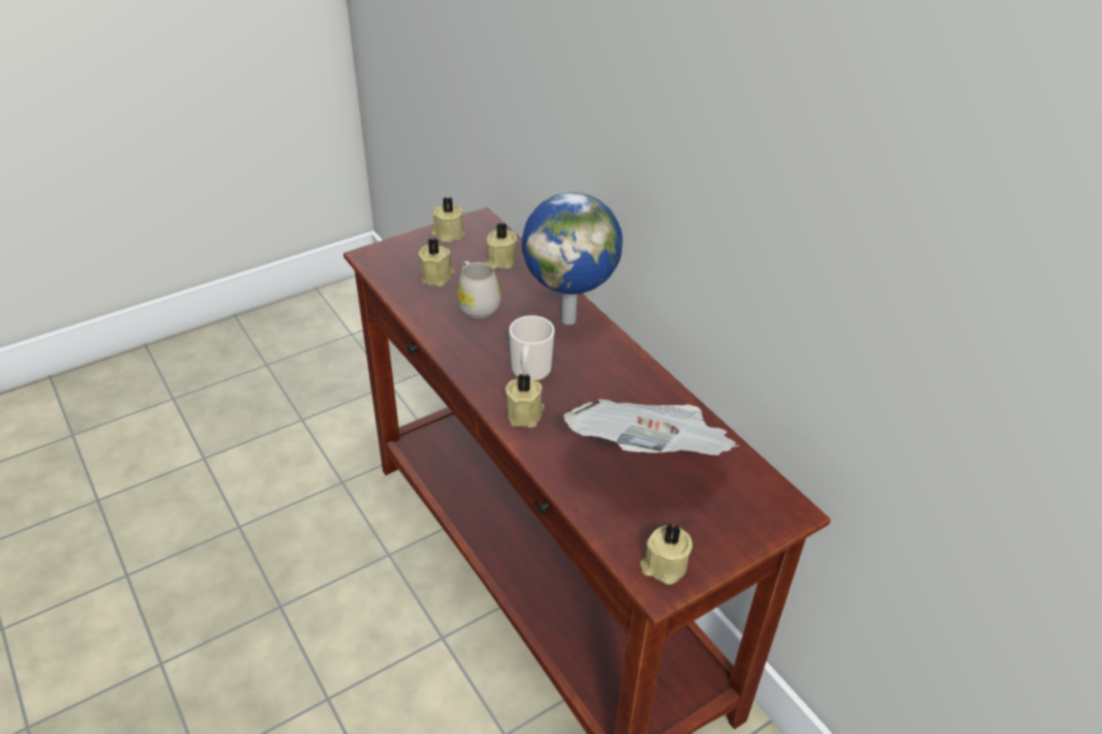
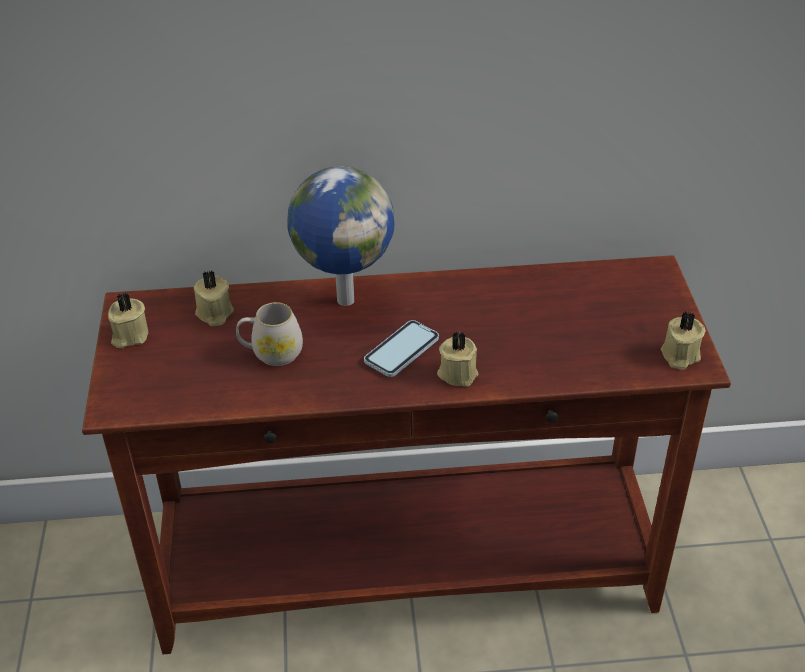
camera: 60 degrees left, 0 degrees up
beige candle [418,238,454,287] -> none
mug [509,315,555,381] -> phone [364,320,439,377]
newspaper [564,399,739,455] -> none

